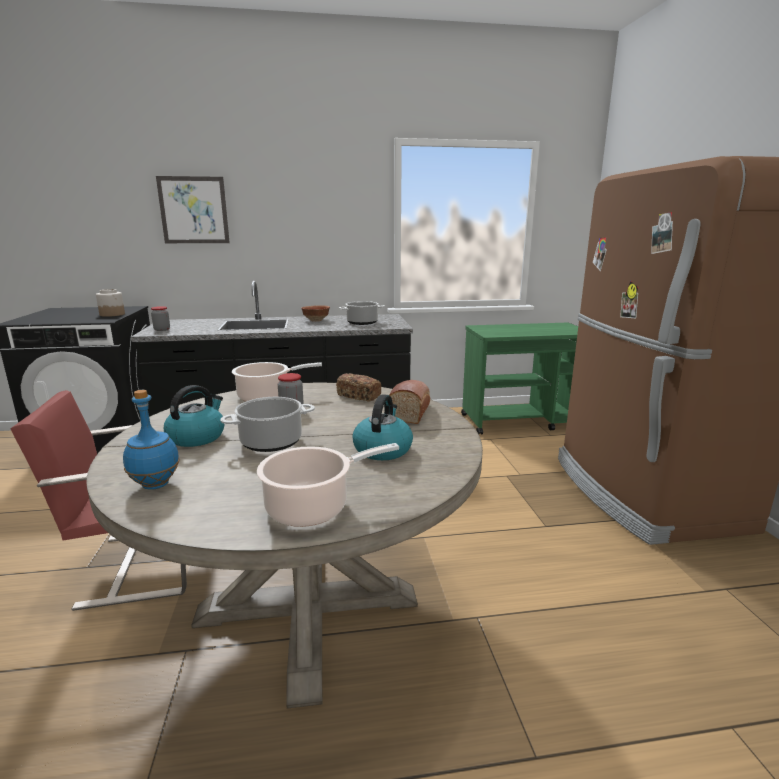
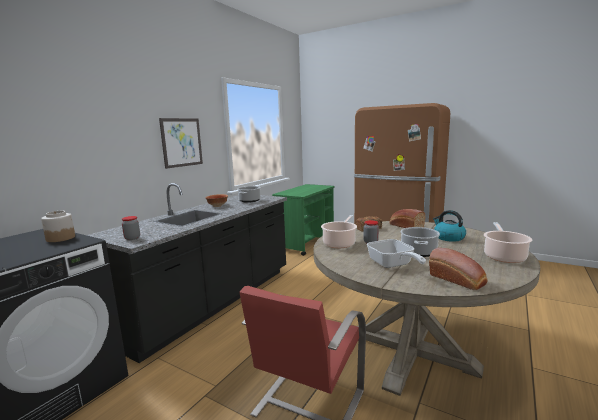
camera: 50 degrees left, 5 degrees down
blue bottle [123,390,180,490] -> bread [429,248,488,290]
picture [156,176,230,243] -> picture moved to [159,118,203,169]
kettle [164,385,225,447] -> frying pan [367,239,426,268]

